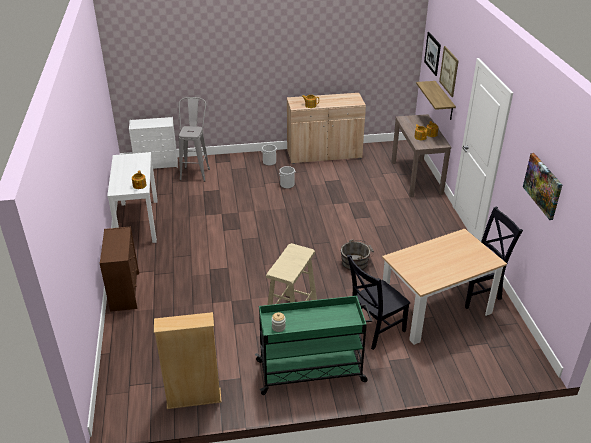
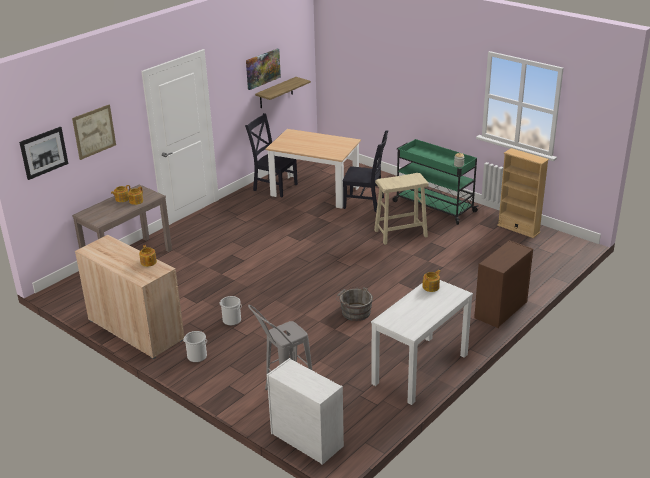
camera: 130 degrees left, 5 degrees down
grey bucket [341,239,374,271] -> grey bucket moved to [336,287,373,321]
shelf [416,81,456,120] -> shelf moved to [255,77,311,108]

